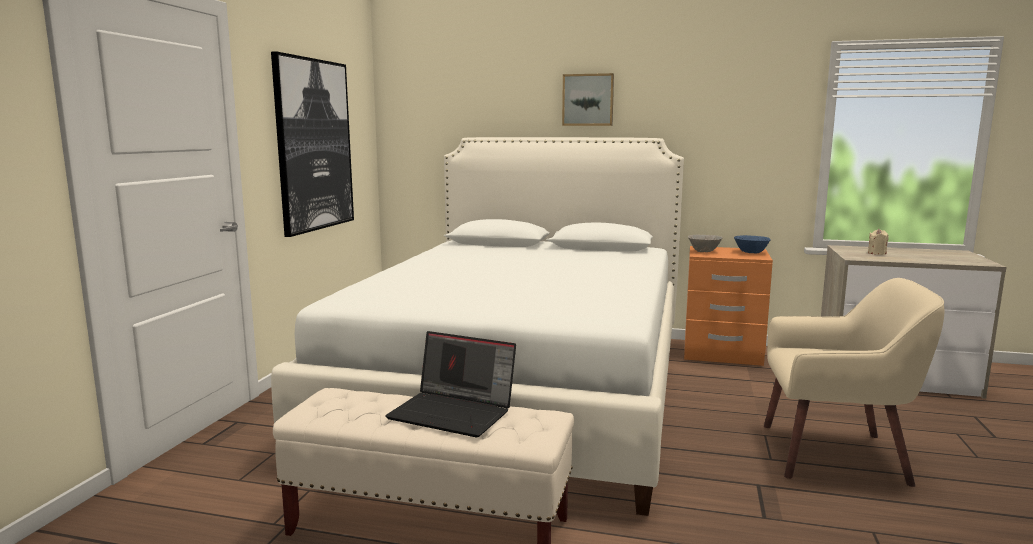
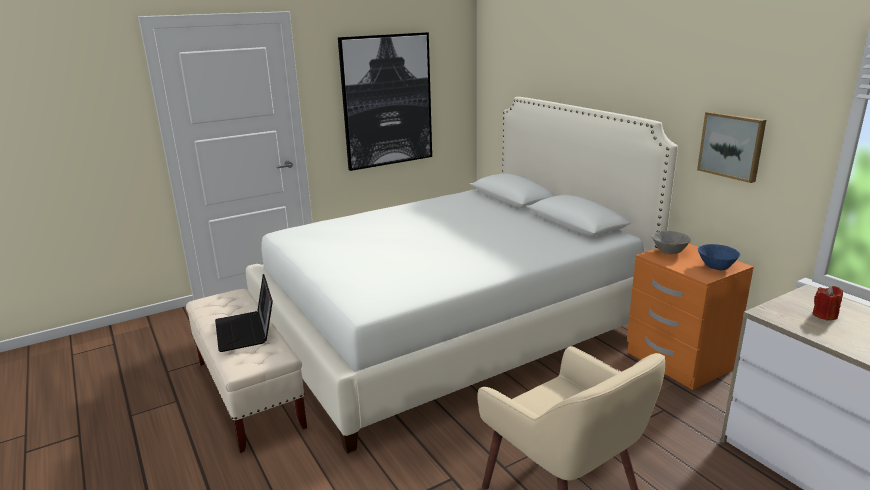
camera: 45 degrees right, 10 degrees up
picture [562,73,614,126] -> picture moved to [697,111,766,183]
beige candle [868,229,889,255] -> red candle [813,286,843,320]

